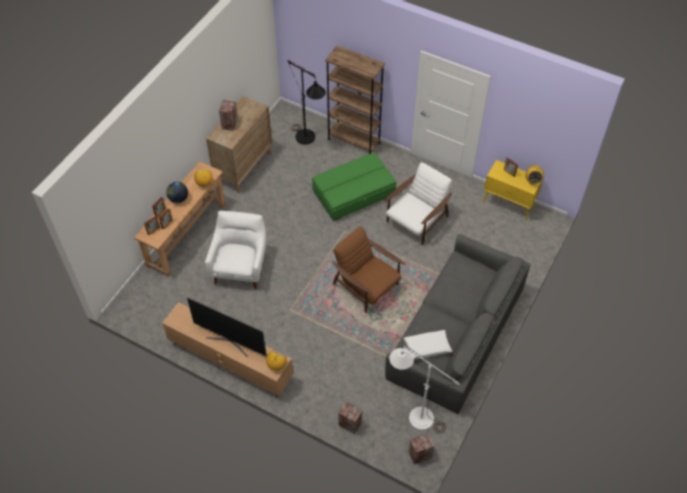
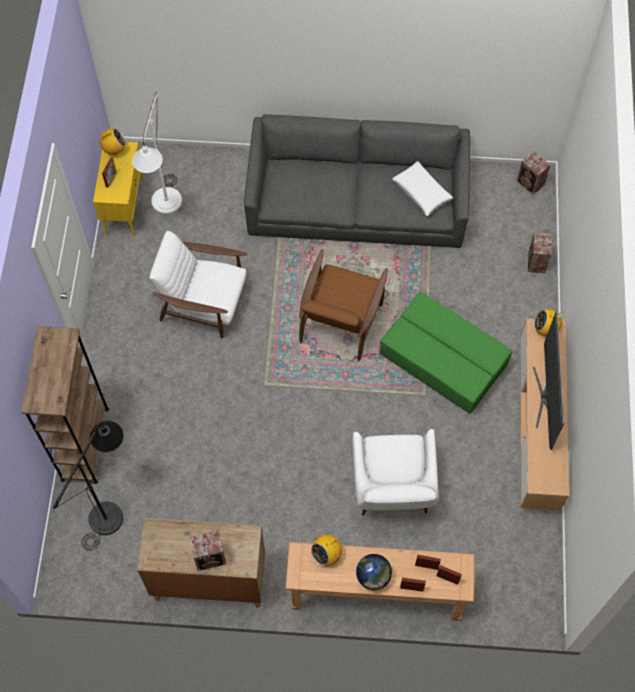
camera: 115 degrees left, 10 degrees up
white armchair [205,211,266,289] -> white armchair turned 75 degrees counterclockwise [352,429,439,516]
green ottoman [312,153,397,221] -> green ottoman moved to [380,292,512,414]
white floor lamp [389,345,461,434] -> white floor lamp moved to [132,92,182,214]

